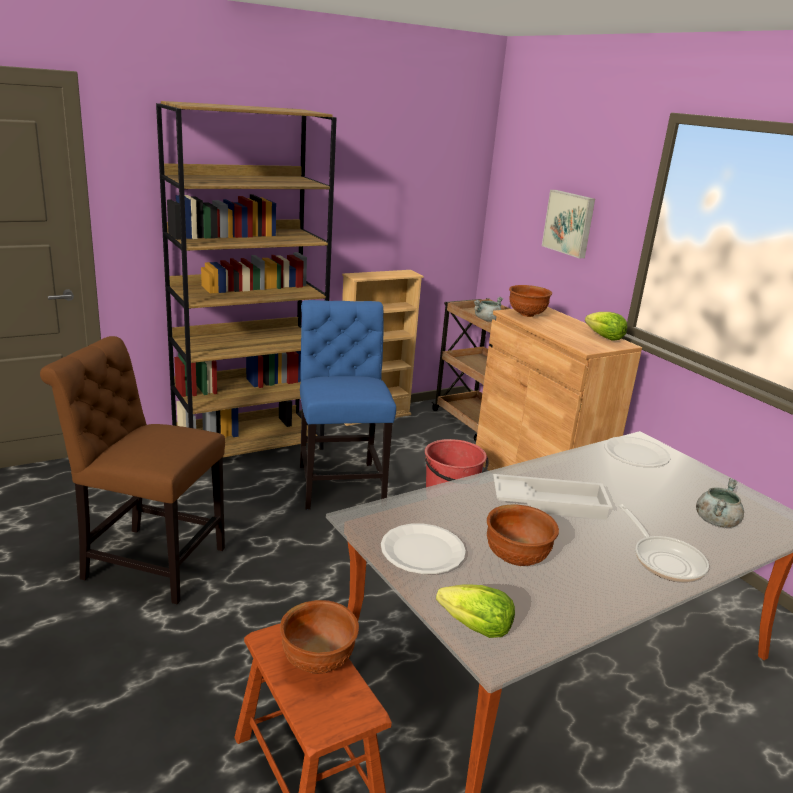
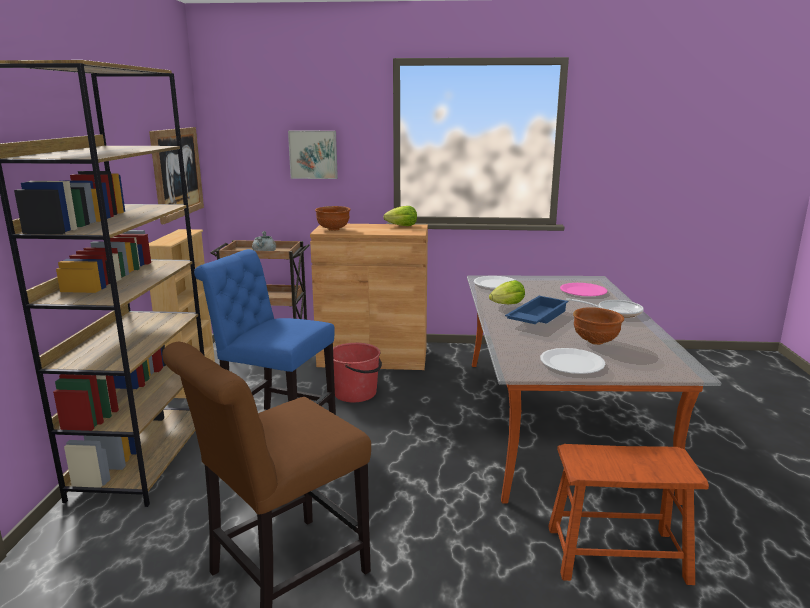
camera: 55 degrees left, 5 degrees down
brown bowl [280,600,359,674] -> none
lettuce [436,585,515,638] -> lettuce moved to [489,280,525,304]
white tray [493,474,613,519] -> blue tray [505,296,568,324]
grey cooking pot [696,478,744,528] -> pink plate [560,283,607,296]
none -> picture [149,127,204,224]

